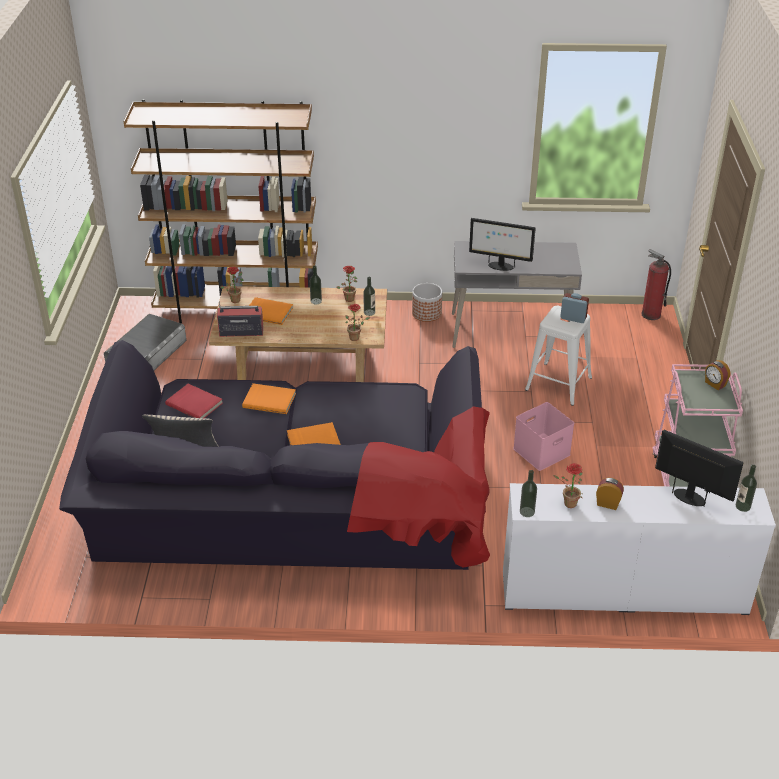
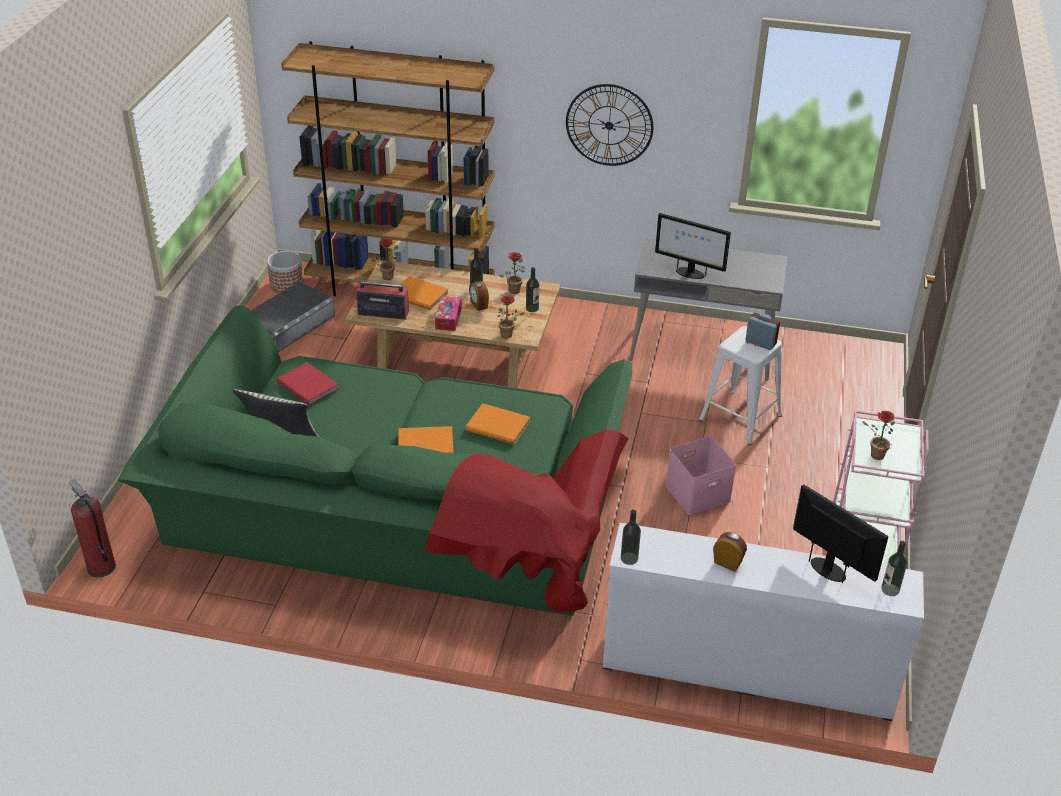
camera: 10 degrees right, 0 degrees up
black sofa [59,340,490,570] -> green sofa [118,305,632,616]
orange book [242,383,296,414] -> orange book moved to [466,403,530,445]
planter [412,283,442,322] -> planter moved to [267,251,304,294]
potted plant [553,463,583,508] -> potted plant moved to [862,411,895,460]
fire extinguisher [641,249,671,320] -> fire extinguisher moved to [69,479,116,577]
alarm clock [705,360,730,390] -> alarm clock moved to [469,281,489,311]
none -> tissue box [435,296,462,331]
none -> wall clock [566,84,653,166]

